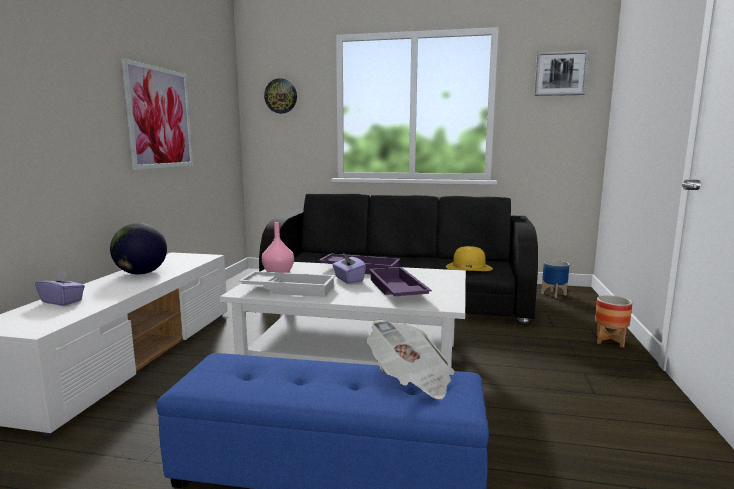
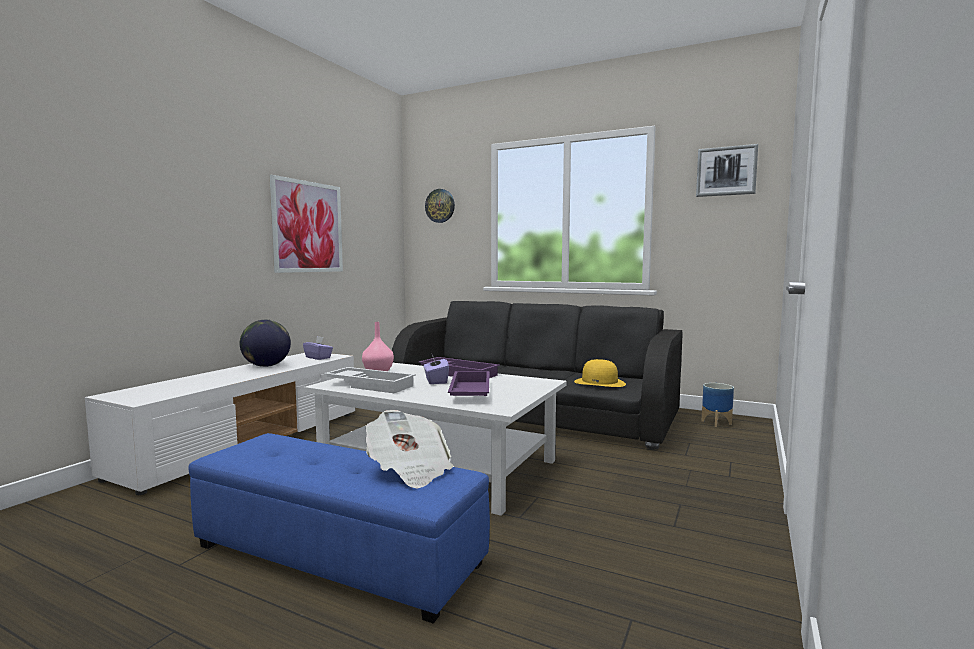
camera: 15 degrees right, 5 degrees down
purple tissue box [35,270,85,306] -> purple tissue box moved to [303,336,333,360]
planter [595,295,632,348] -> none

